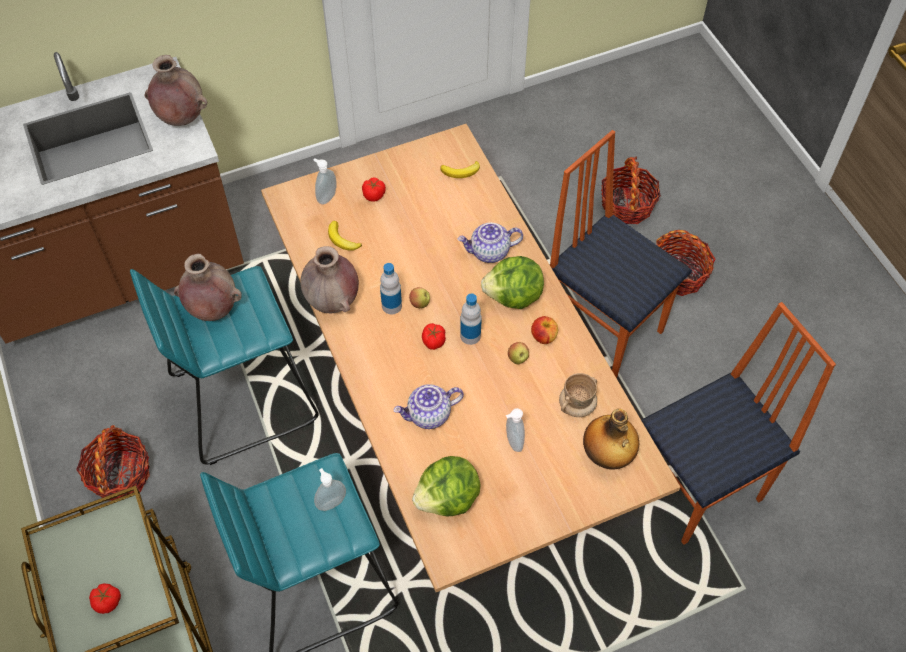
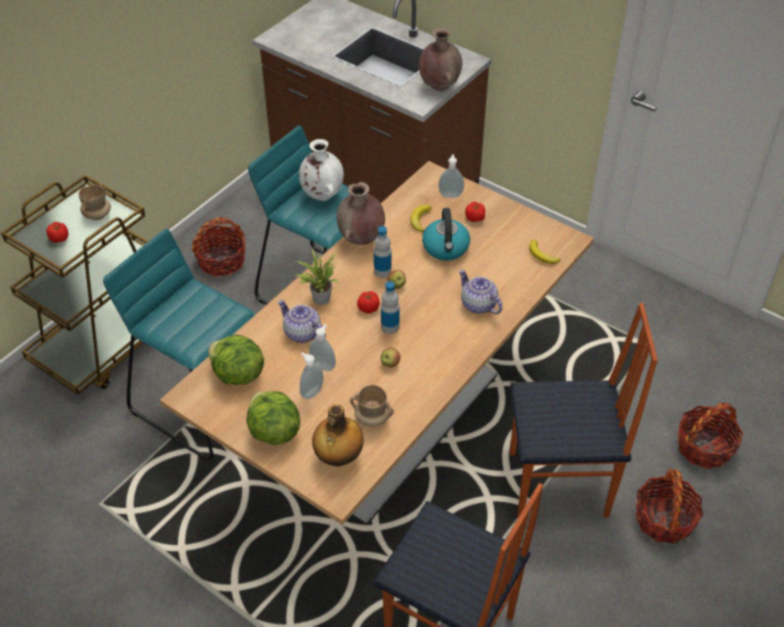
camera: 60 degrees right, 10 degrees down
brown vase [174,254,242,321] -> white vase [299,139,344,201]
soap dispenser [314,468,346,511] -> soap dispenser moved to [309,325,336,371]
lettuce [481,256,544,309] -> lettuce moved to [246,391,300,445]
apple [531,316,558,344] -> none
chair [550,130,692,378] -> chair turned 75 degrees clockwise [510,303,658,518]
none -> beige mug [79,184,111,220]
none -> potted plant [295,250,339,305]
none -> kettle [422,208,470,261]

